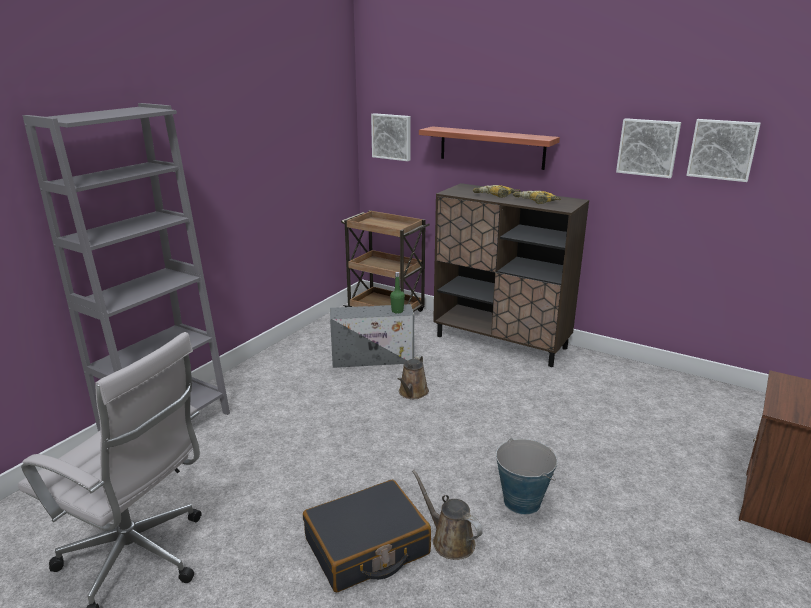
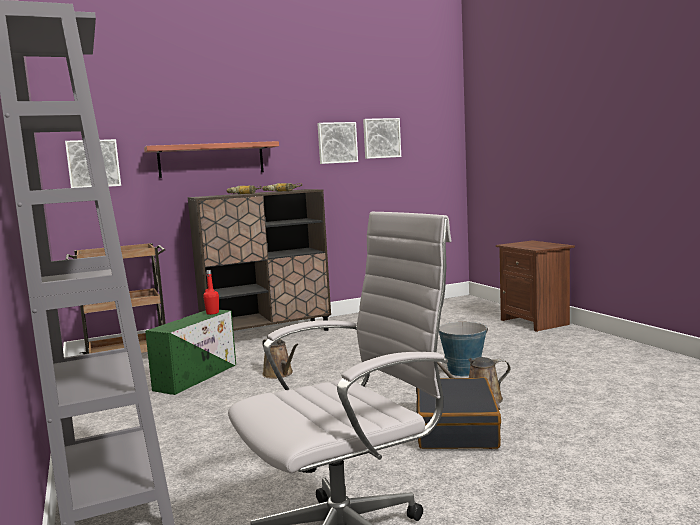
camera: 55 degrees left, 15 degrees down
grey storage box [330,304,414,368] -> green storage box [145,310,236,395]
green bottle [390,272,405,313] -> red bottle [203,270,219,315]

